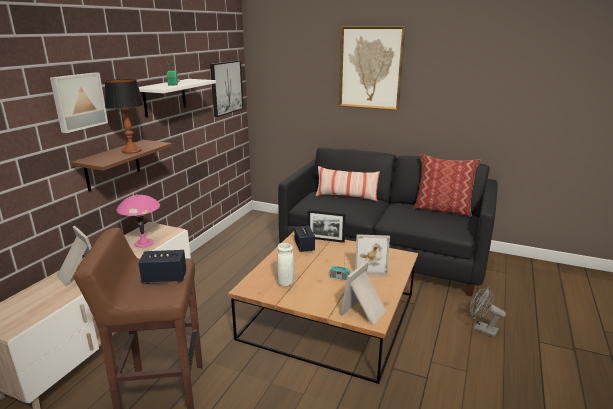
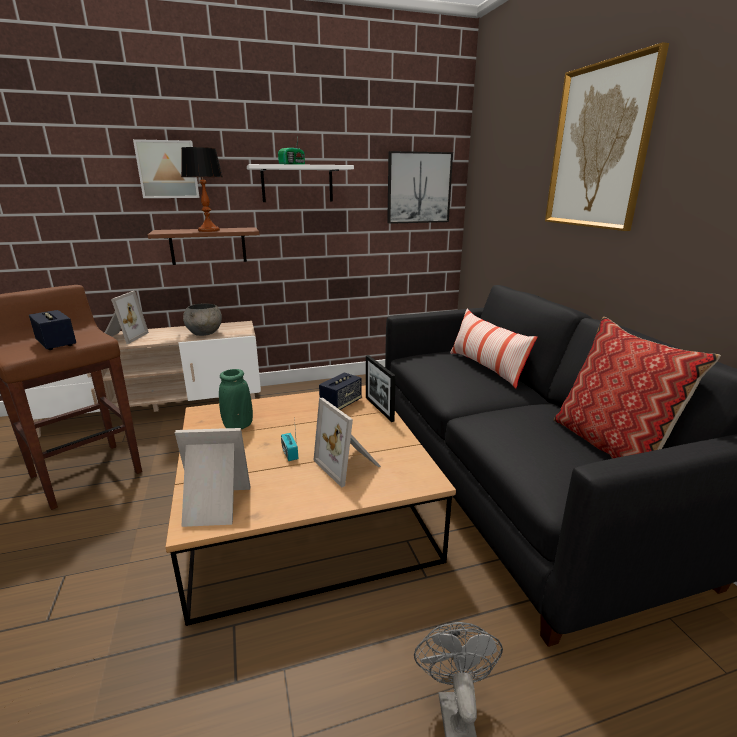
camera: 50 degrees right, 0 degrees up
pink table lamp [116,194,160,248] -> grey bowl [183,304,222,336]
white vase [277,243,294,286] -> green vase [219,369,253,429]

